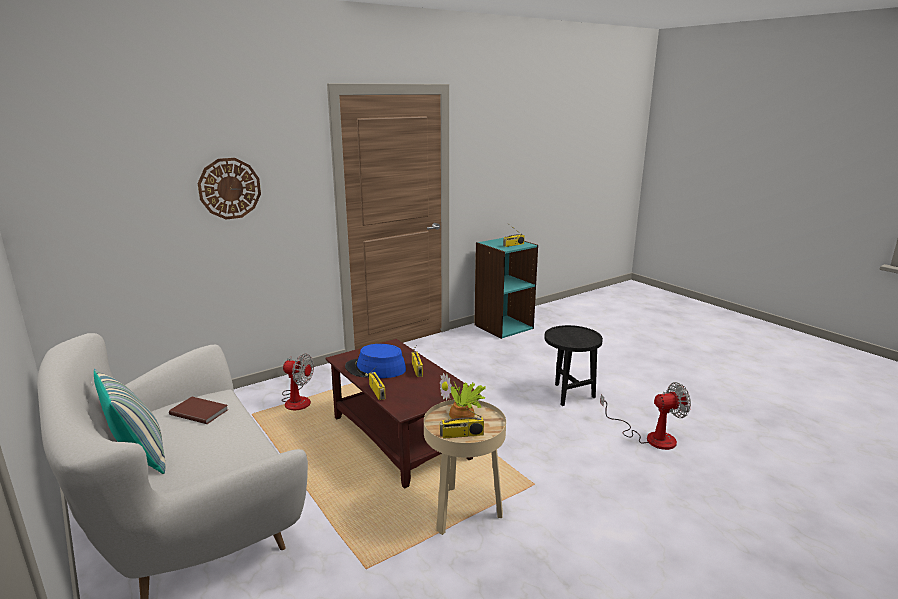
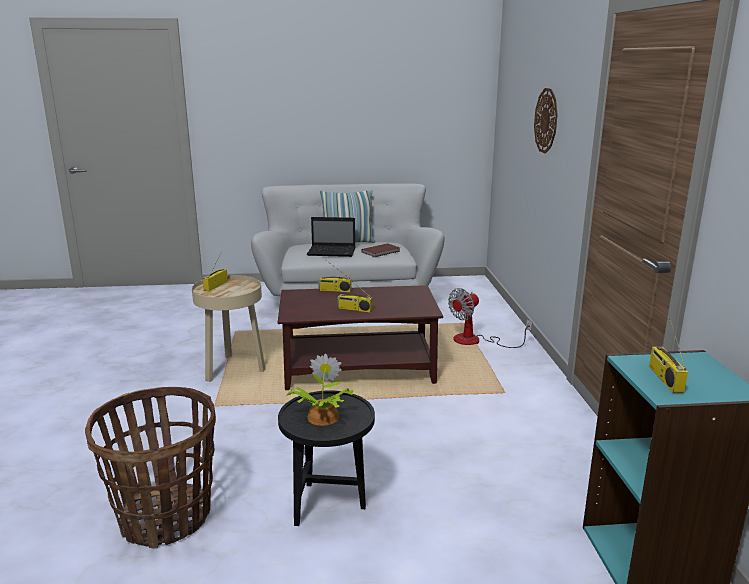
camera: 120 degrees right, 0 degrees up
blue hat [345,344,406,378] -> none
potted plant [440,373,486,419] -> potted plant moved to [287,353,353,426]
fan [600,382,691,450] -> basket [85,387,216,549]
none -> laptop [307,217,355,257]

